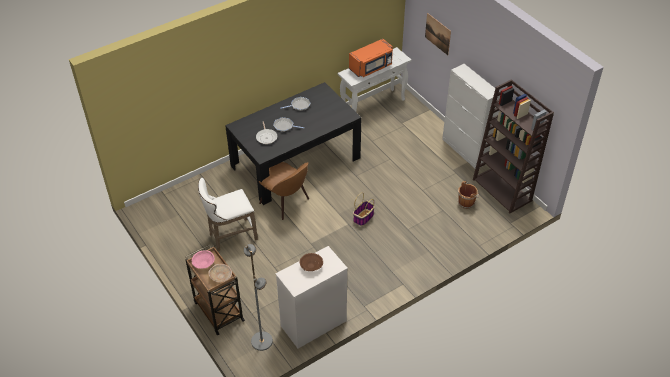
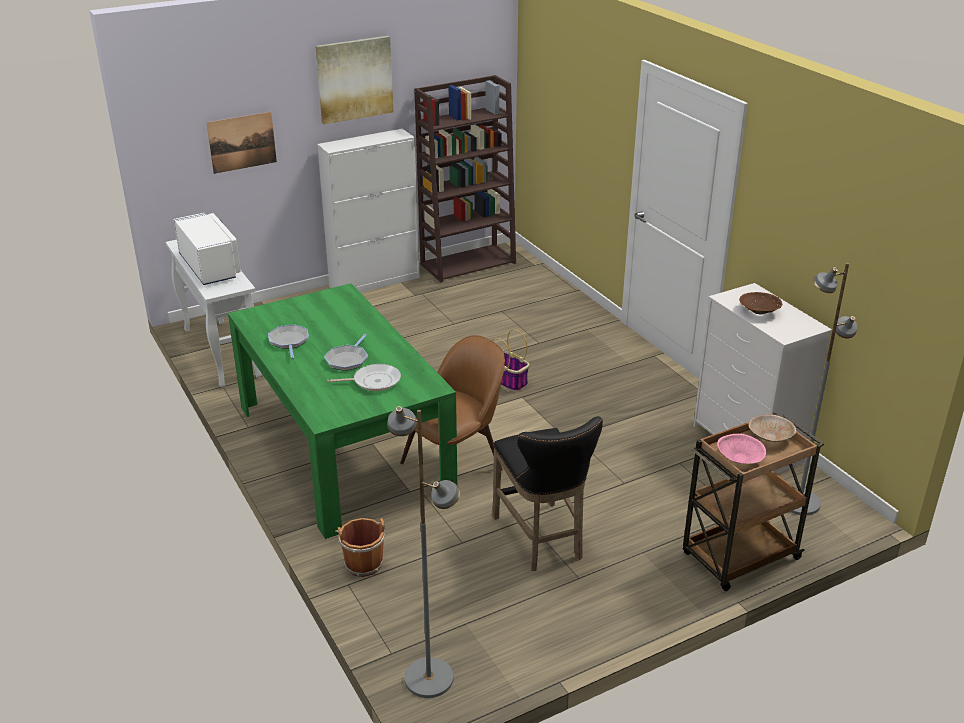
camera: 85 degrees left, 15 degrees down
white stool [198,178,258,251] -> black stool [493,416,603,571]
black dining table [225,82,362,205] -> green dining table [228,283,457,539]
orange microwave [349,39,393,77] -> white microwave [173,213,241,285]
brown bucket [457,181,479,209] -> brown bucket moved to [335,518,385,577]
none -> picture [315,36,393,125]
none -> grey floor lamp [387,406,460,698]

